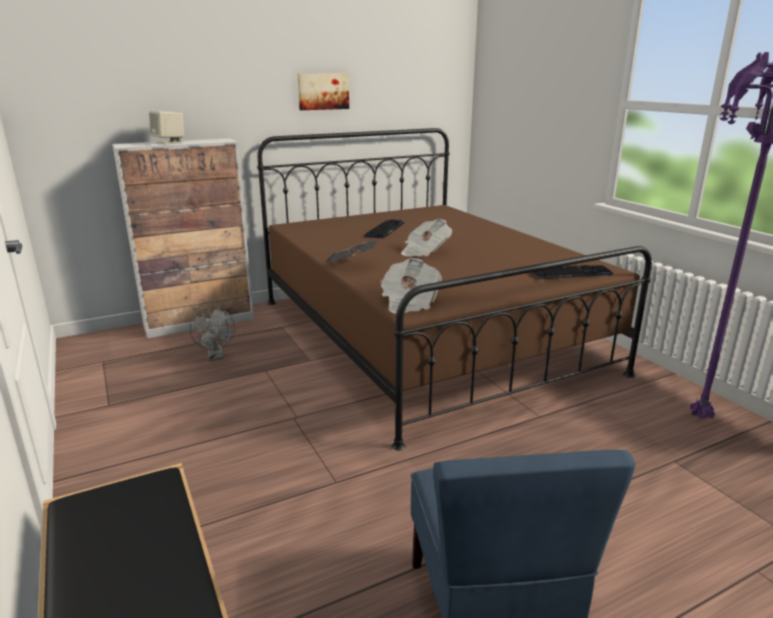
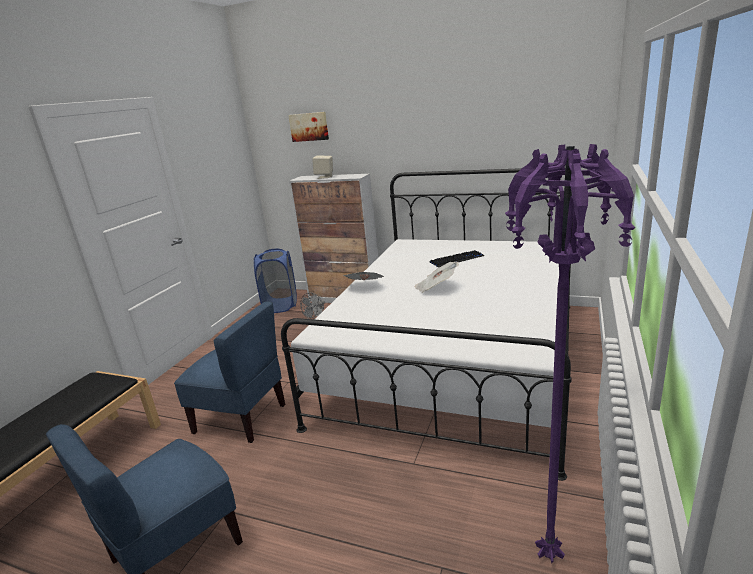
camera: 50 degrees right, 0 degrees up
brown bed [257,128,652,450] -> white bed [281,168,573,481]
picture [298,73,349,110] -> picture moved to [288,112,329,142]
newspaper [380,258,442,314] -> none
keyboard [533,265,614,279] -> none
none -> blue chair [174,301,285,443]
none -> blue laundry basket [254,249,297,313]

